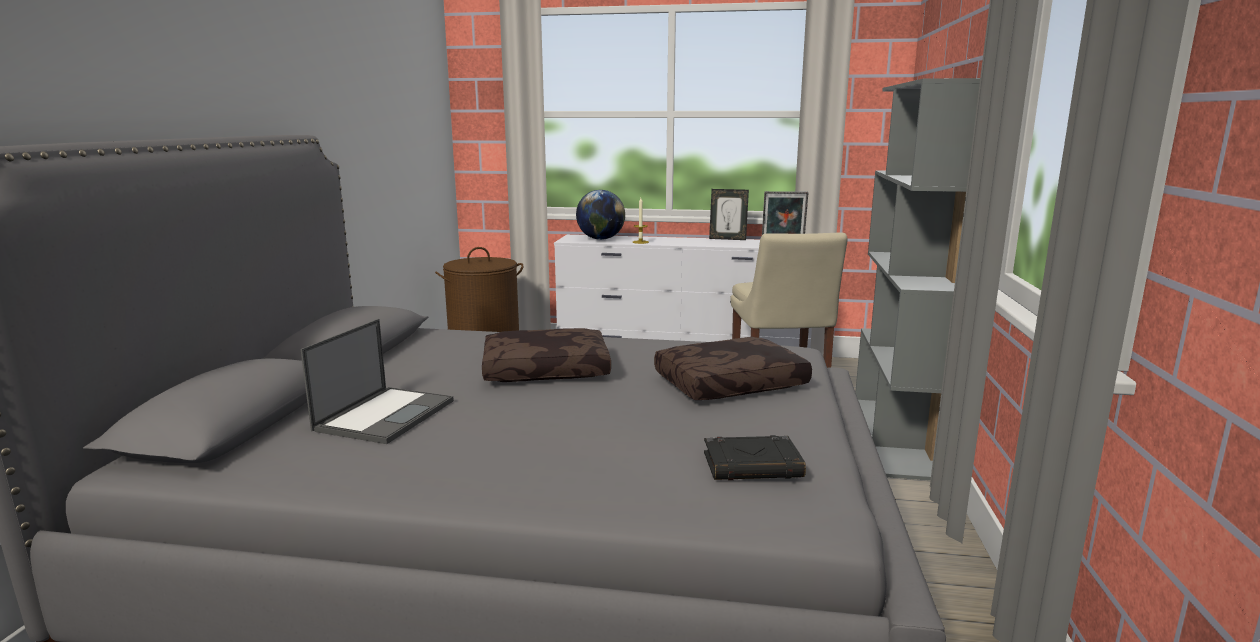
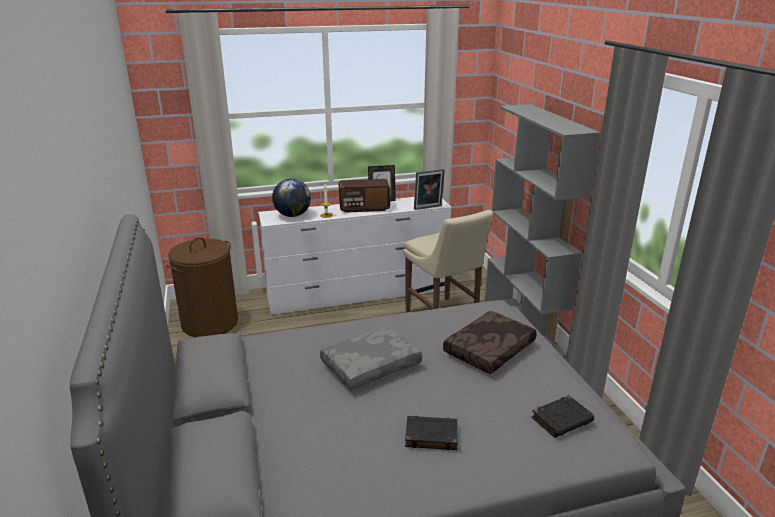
camera: 25 degrees left, 10 degrees up
laptop [301,319,454,444] -> none
brown pillow [482,328,611,382] -> grey pillow [320,326,422,391]
none -> radio [339,179,390,213]
none -> black book [405,416,458,450]

